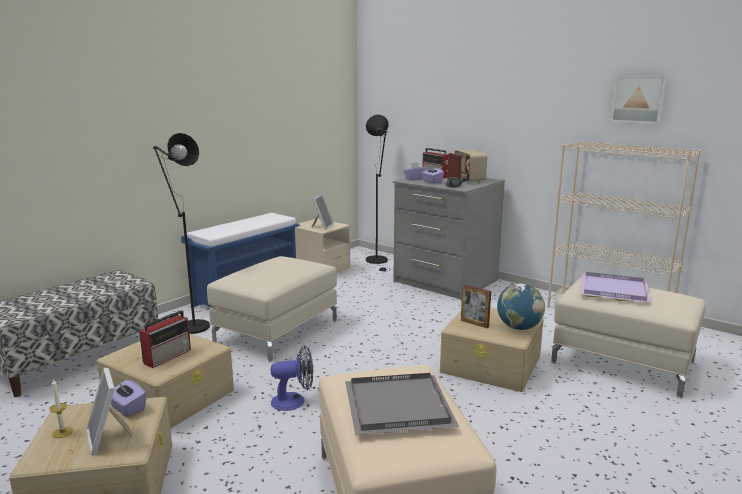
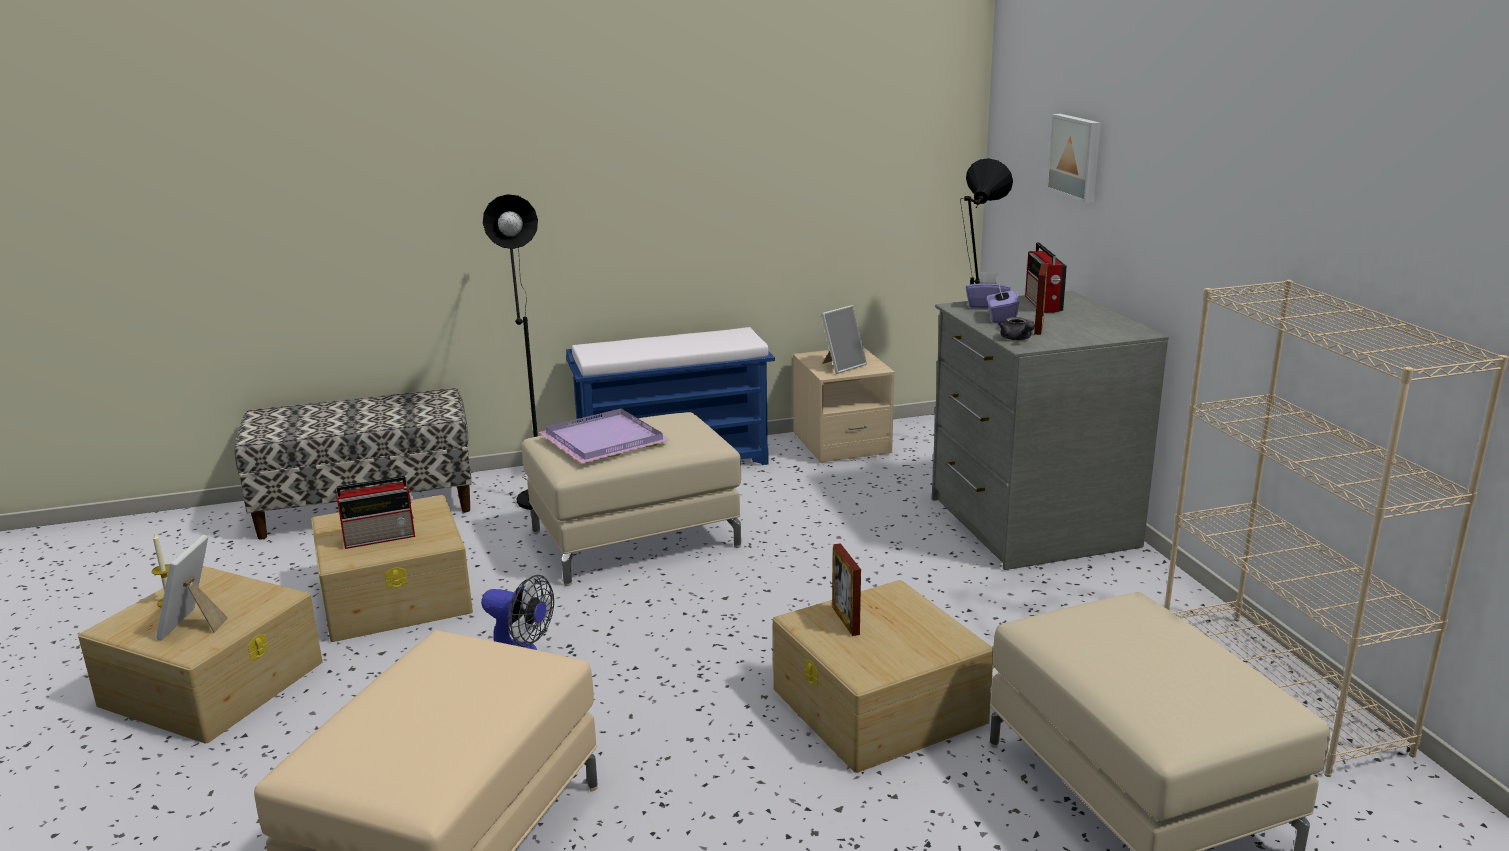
camera: 35 degrees right, 5 degrees up
purple tissue box [111,380,146,417] -> none
grey tray [345,373,459,435] -> none
radio [455,150,487,182] -> none
globe [497,283,545,330] -> none
purple tray [580,272,651,303] -> purple tray moved to [539,408,671,463]
picture [611,75,666,124] -> picture moved to [1046,114,1101,203]

